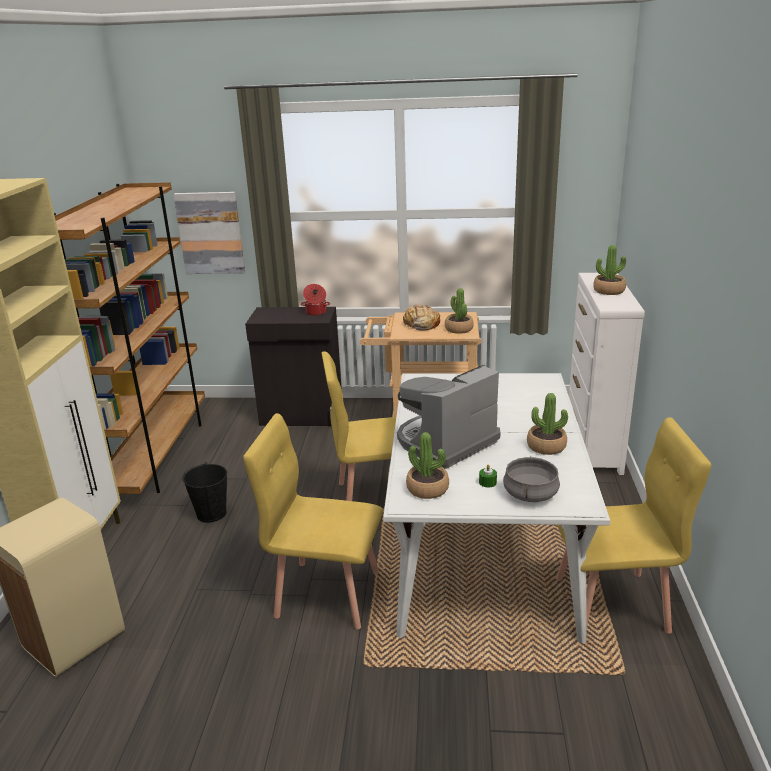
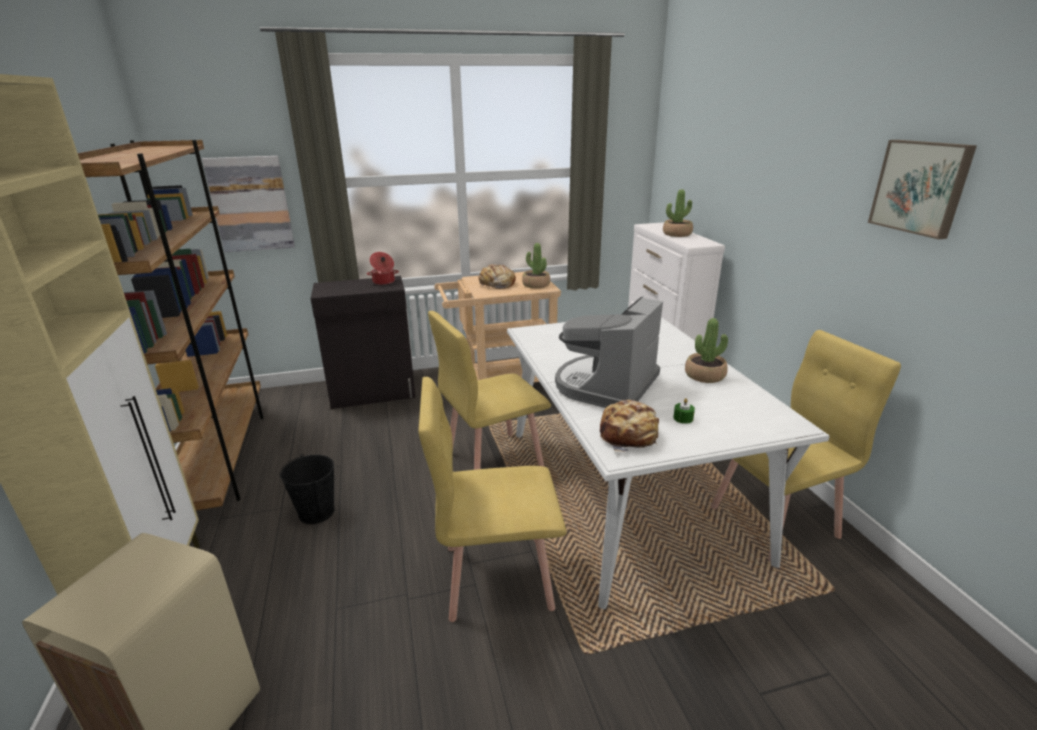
camera: 20 degrees left, 0 degrees up
potted plant [406,432,449,499] -> bread [600,400,659,452]
grey cooking pot [503,456,560,502] -> none
none -> picture [868,140,977,239]

